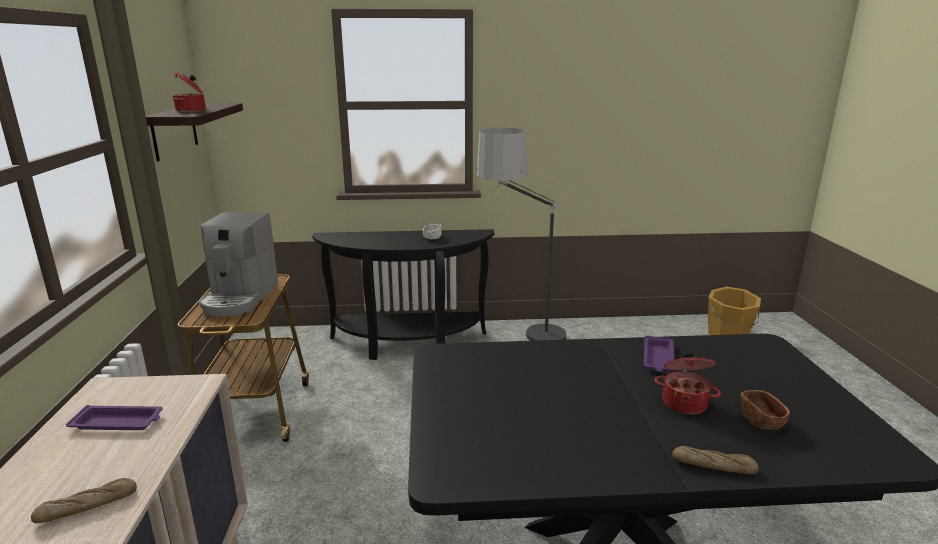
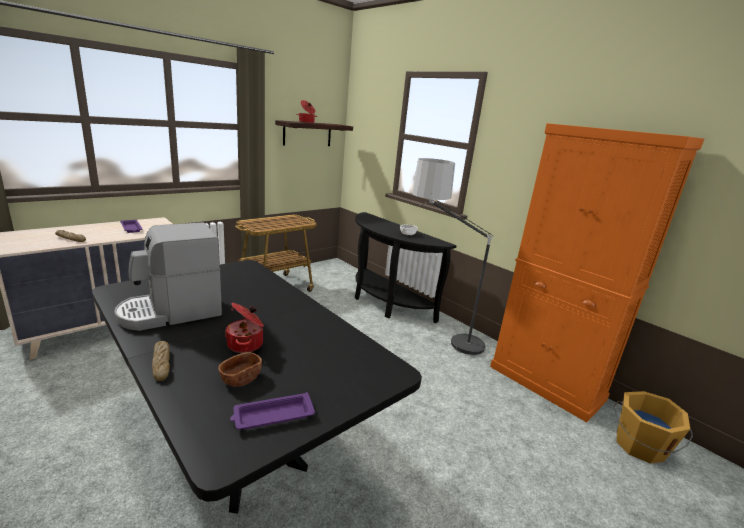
camera: 50 degrees right, 0 degrees up
coffee machine [199,212,278,317] -> coffee machine moved to [114,222,222,331]
purple tray [644,336,675,373] -> purple tray moved to [230,392,315,430]
none -> orange cabinet [490,123,704,422]

